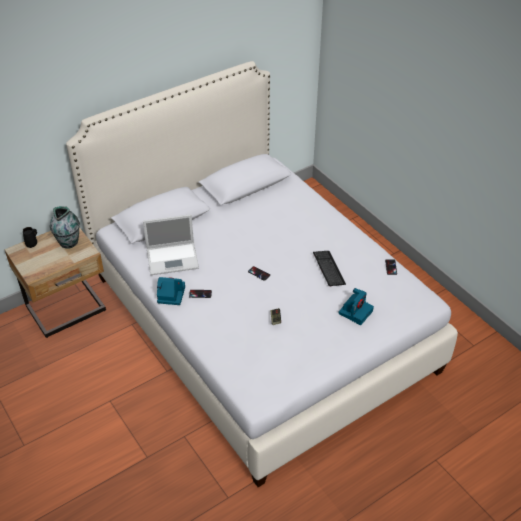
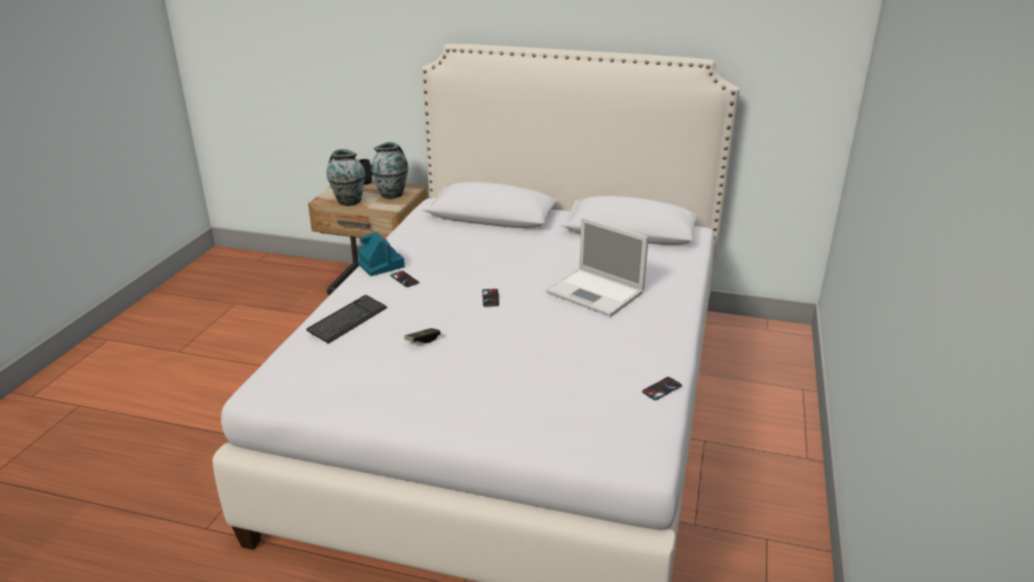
camera: 50 degrees right, 15 degrees down
laptop [143,214,199,275] -> laptop moved to [546,217,649,317]
keyboard [313,251,346,286] -> keyboard moved to [306,295,387,344]
camera [338,288,374,325] -> none
none -> vase [327,149,365,206]

